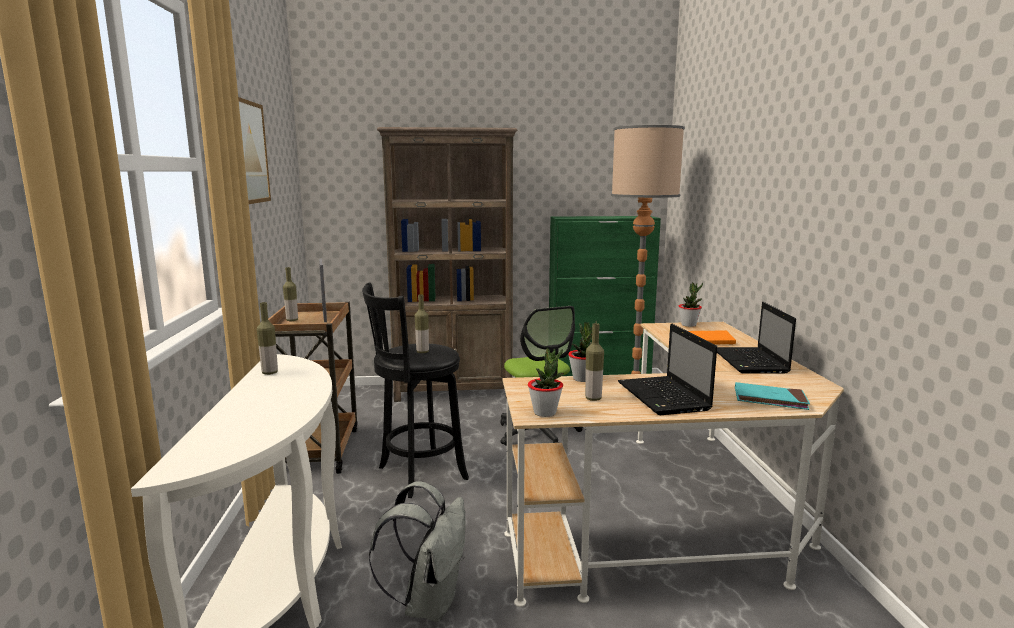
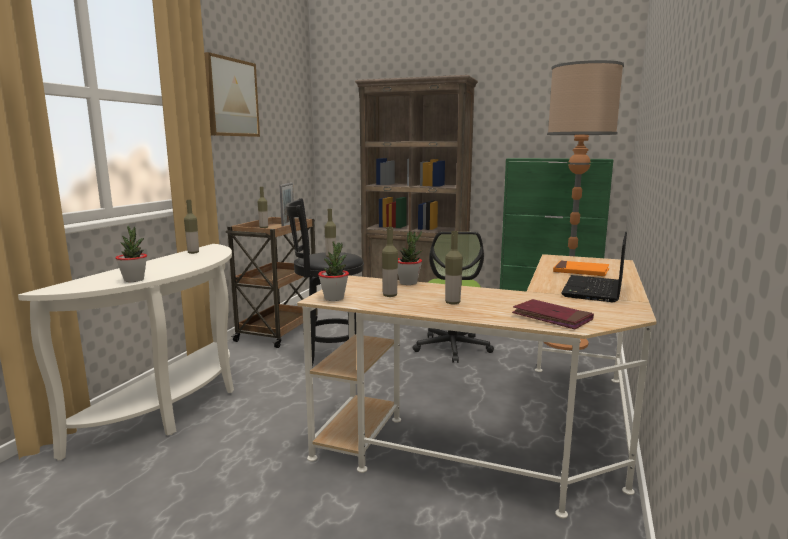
camera: 25 degrees right, 0 degrees up
grey backpack [369,481,466,622] -> none
laptop [618,324,717,415] -> bottle [445,231,463,305]
potted plant [679,283,703,327] -> potted plant moved to [115,226,147,282]
turquoise book [735,382,810,410] -> red book [512,299,594,330]

